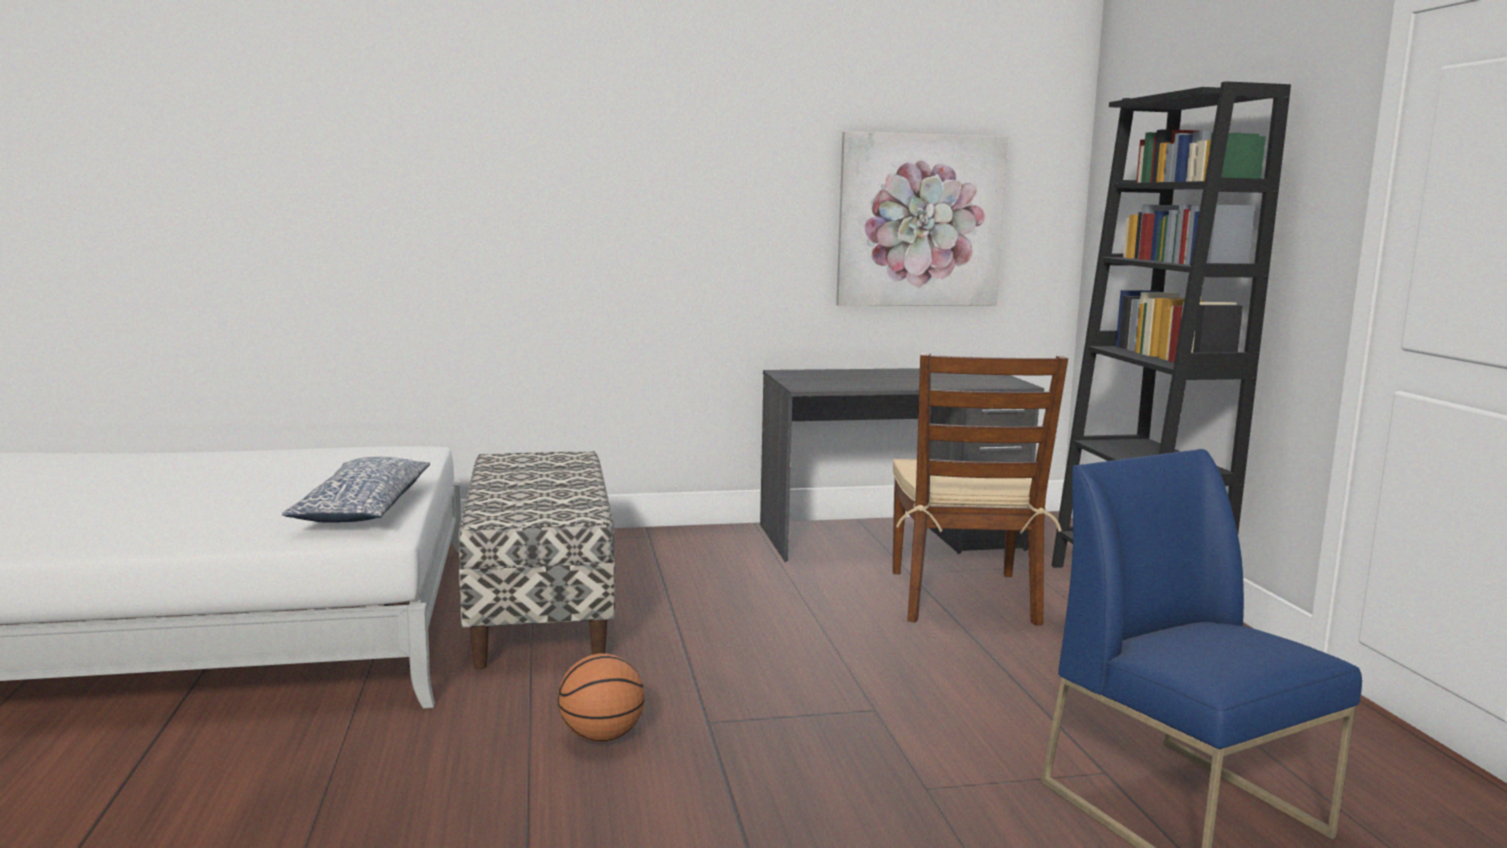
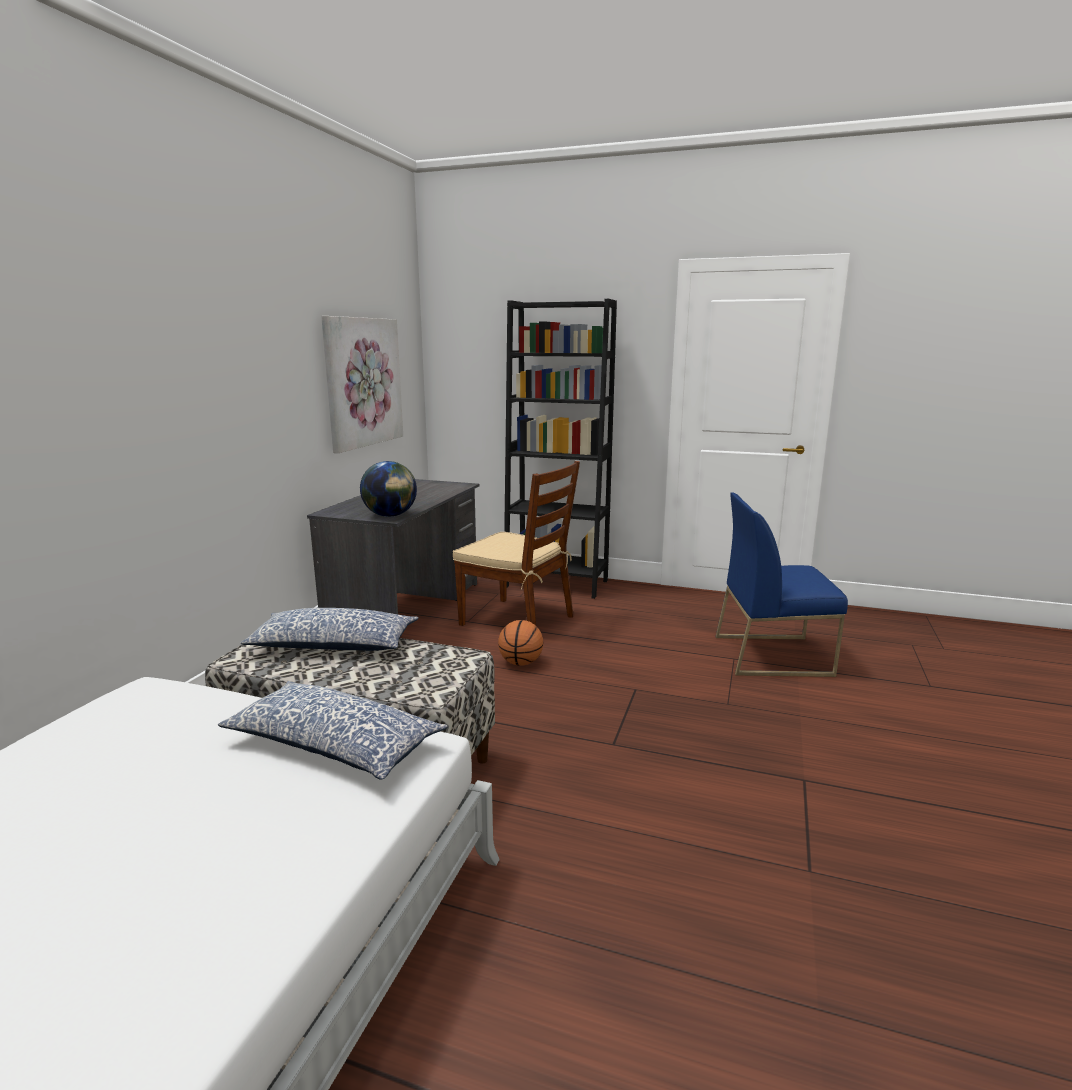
camera: 60 degrees left, 5 degrees up
basketball [558,653,645,742] -> basketball moved to [498,620,543,666]
none -> pillow [240,608,419,651]
none -> globe [360,461,417,517]

